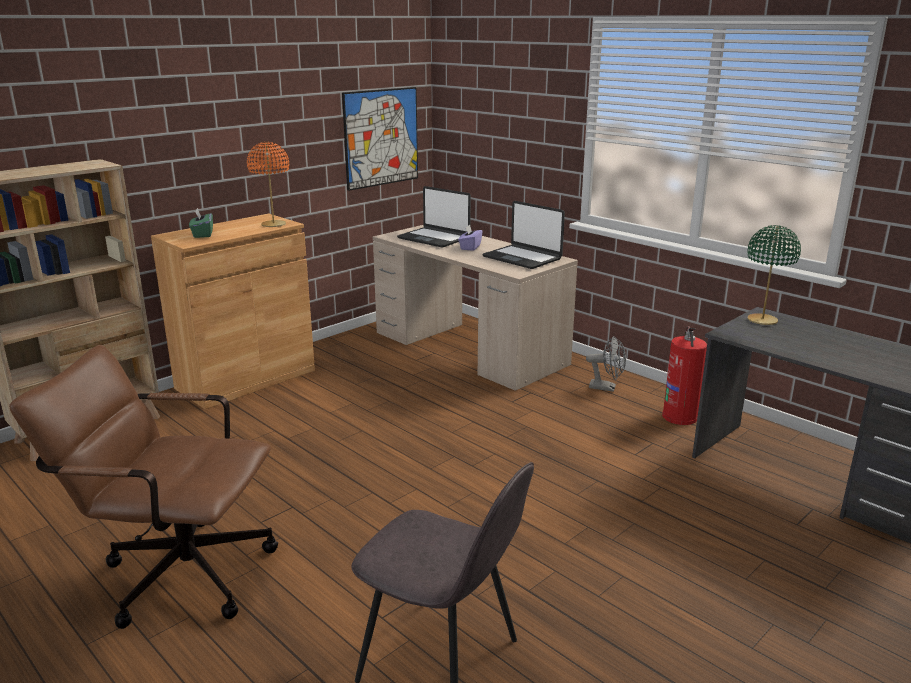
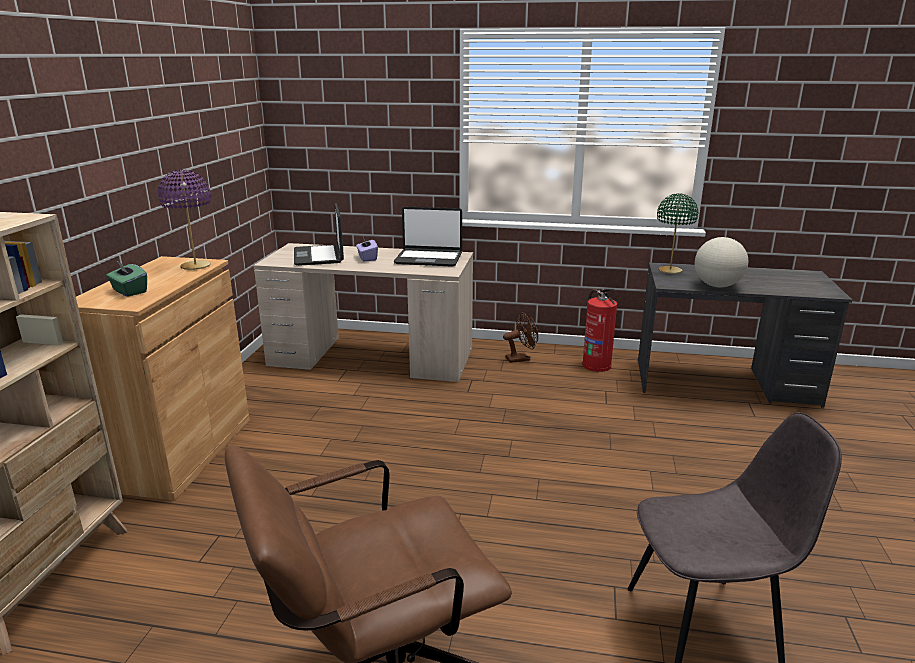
camera: 35 degrees left, 0 degrees up
orange table lamp [247,142,289,227] -> purple table lamp [158,170,211,270]
picture [342,87,418,191] -> none
laptop [397,186,471,248] -> laptop turned 75 degrees clockwise [294,203,344,266]
grey fan [586,336,626,392] -> brown fan [503,312,538,363]
none -> globe [695,237,748,287]

